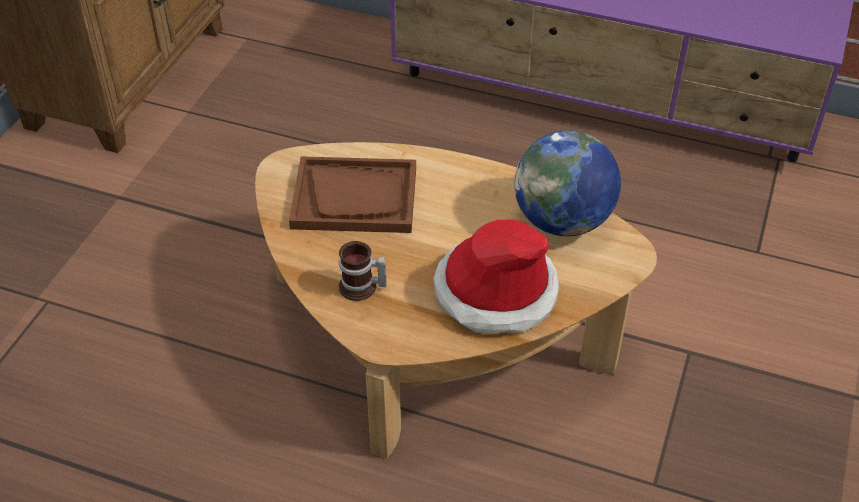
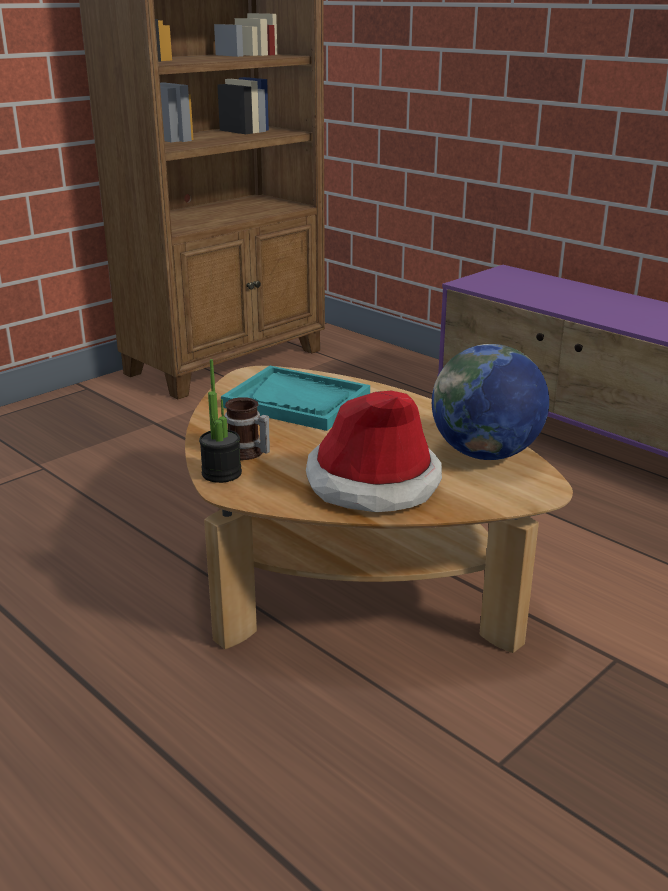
camera: 25 degrees right, 20 degrees down
brown tray [289,156,416,233] -> turquoise tray [221,366,370,431]
none -> potted plant [199,359,242,483]

